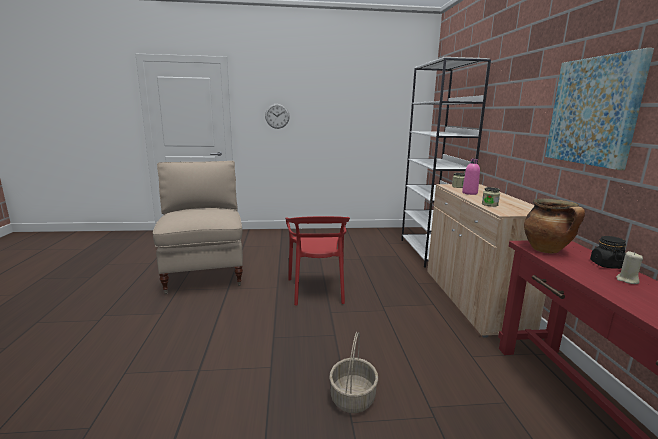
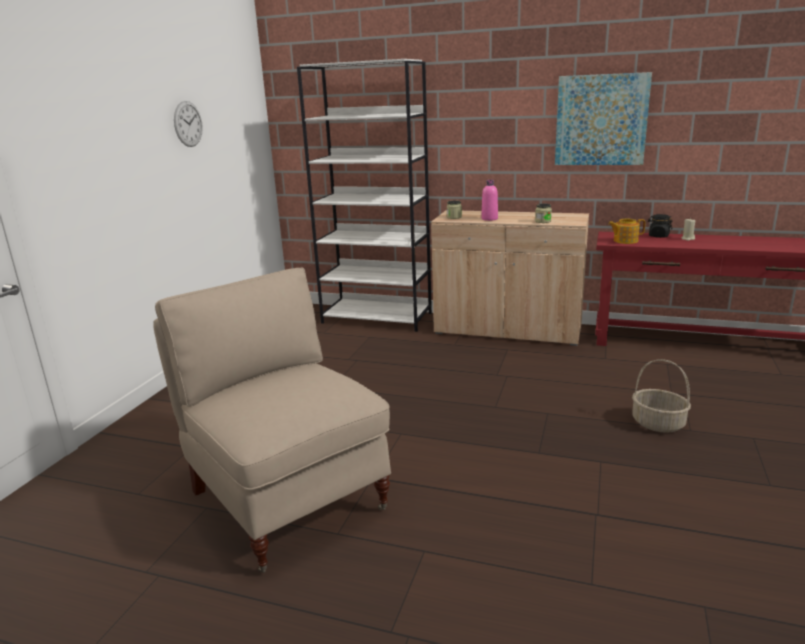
camera: 65 degrees left, 5 degrees up
beige chair [153,161,243,294] -> beige chair turned 45 degrees clockwise [153,267,391,573]
wall clock [265,104,290,129] -> wall clock moved to [174,101,203,147]
red chair [285,216,350,306] -> none
cooking pot [524,199,585,253] -> teapot [608,219,645,244]

